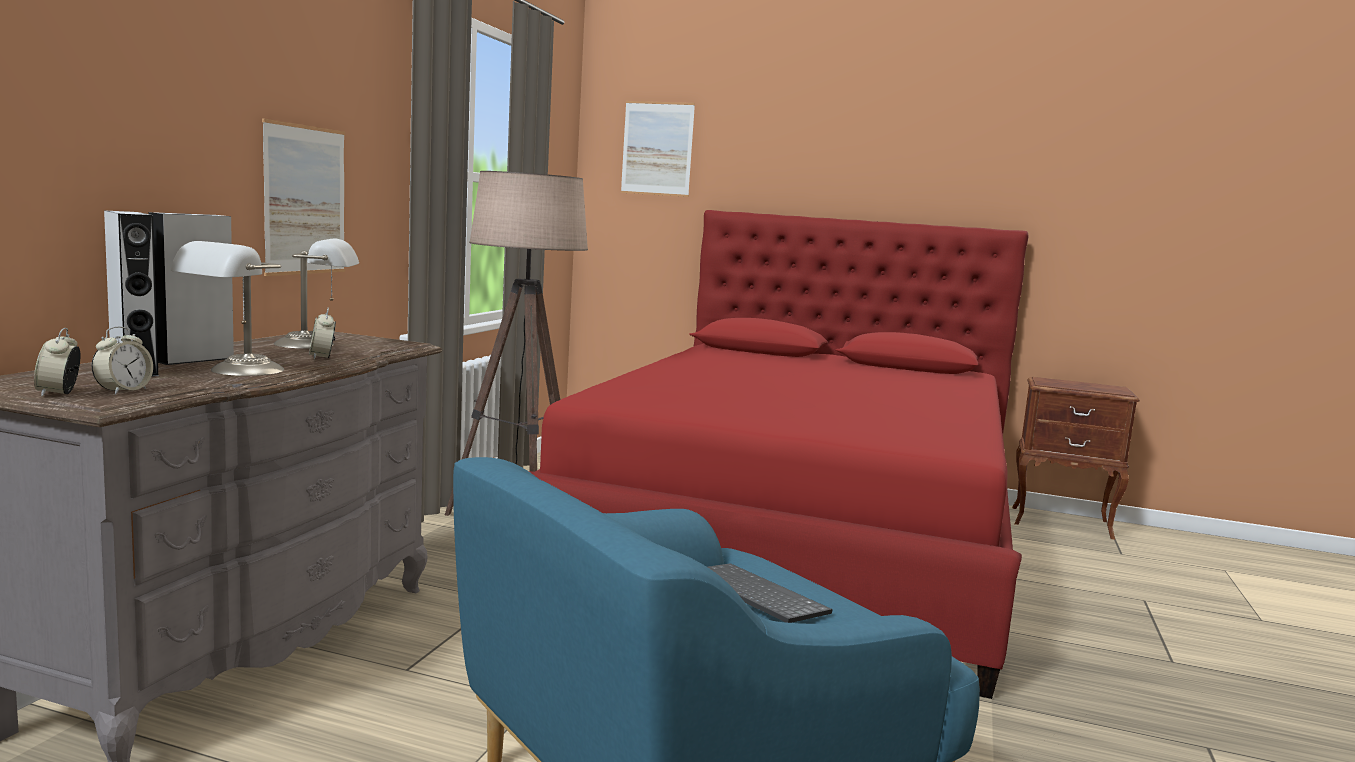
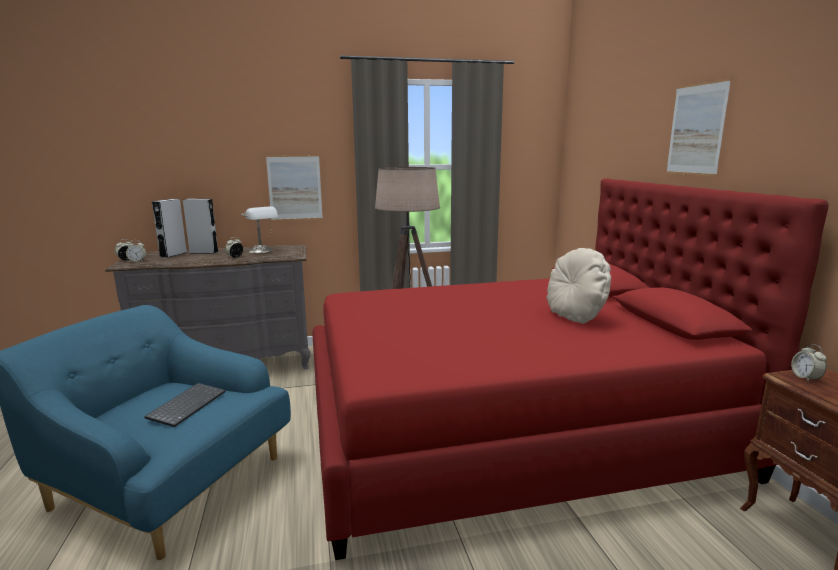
camera: 60 degrees right, 5 degrees up
white table lamp [171,241,284,376] -> none
picture [621,101,695,197] -> picture moved to [666,78,731,176]
none -> beige pillow [547,248,611,324]
none -> alarm clock [791,344,826,382]

